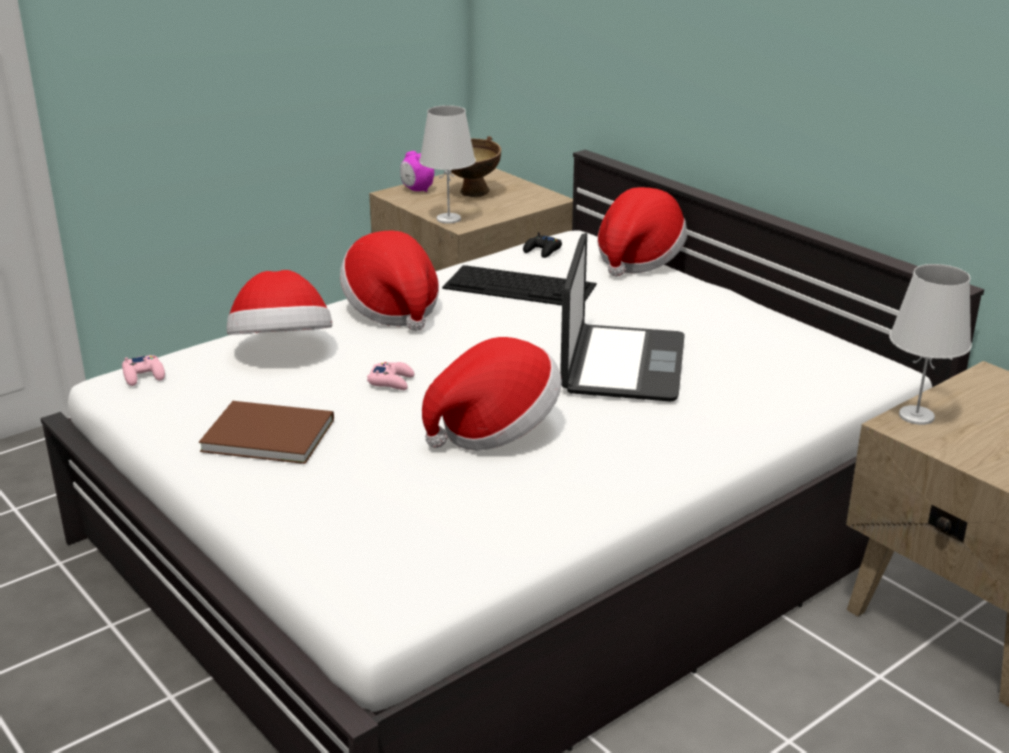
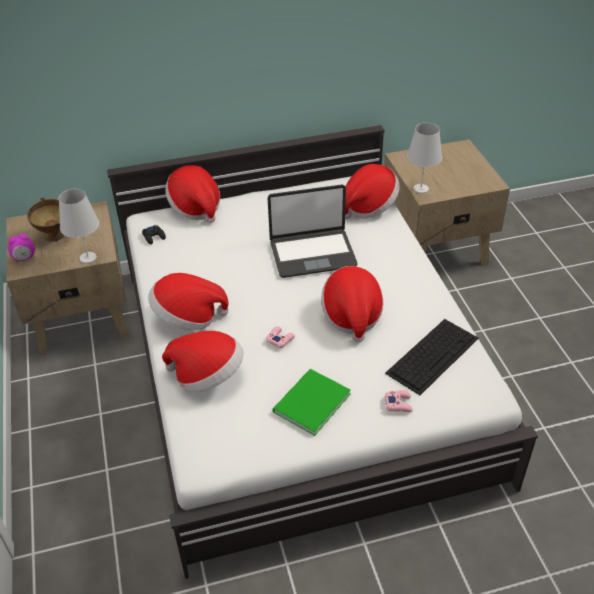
camera: 65 degrees left, 15 degrees up
pink game controller [122,355,165,386] -> pink game controller moved to [385,390,413,412]
brown book [199,401,334,464] -> green book [273,369,351,436]
keyboard [442,265,597,305] -> keyboard moved to [385,319,479,395]
laptop [560,233,685,402] -> laptop turned 135 degrees clockwise [268,185,358,278]
none -> hat [345,164,400,219]

